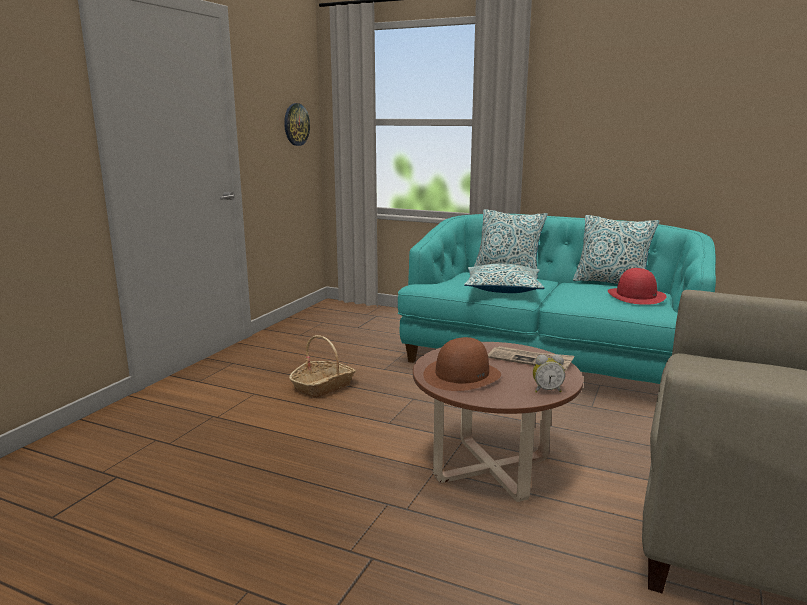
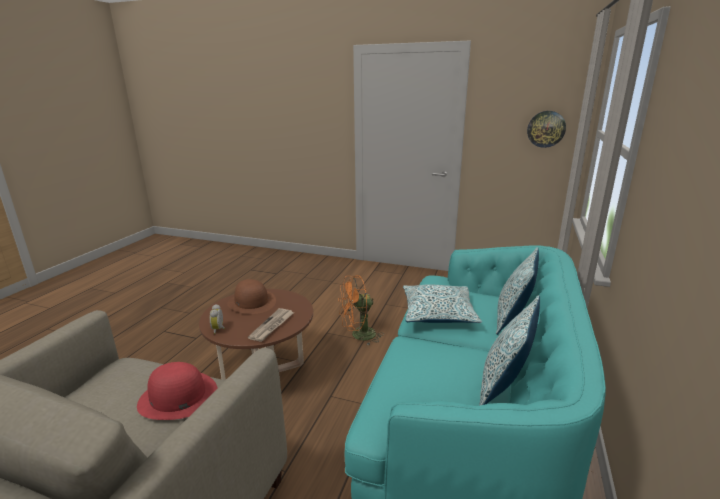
camera: 85 degrees right, 5 degrees up
basket [289,335,356,398] -> none
red hat [608,268,666,305] -> red hat moved to [137,362,217,420]
none -> orange fan [338,275,384,346]

